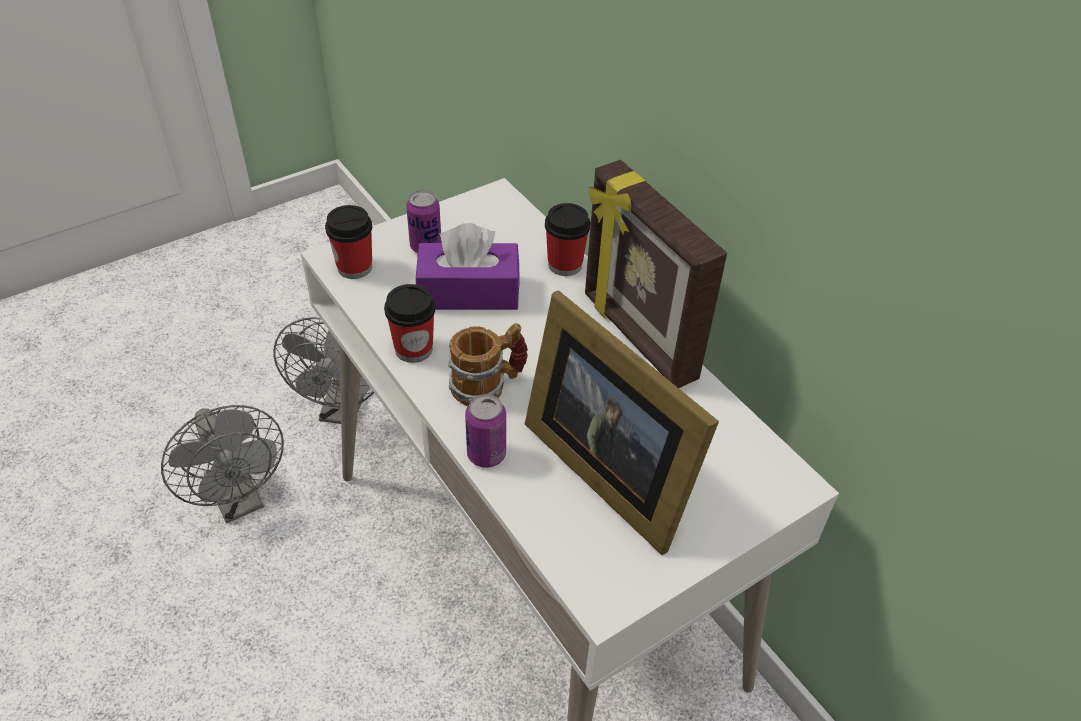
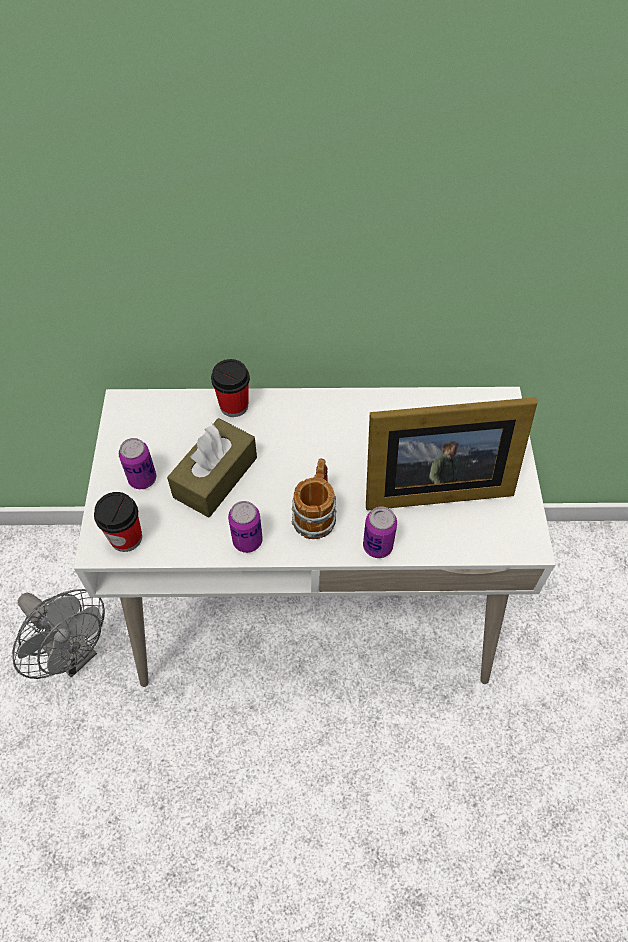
camera: 55 degrees left, 10 degrees up
grey fan [161,405,284,523] -> none
cup [384,284,435,363] -> can [228,501,263,553]
purple tissue box [416,223,520,310] -> brown tissue box [167,418,257,518]
picture frame [585,160,727,388] -> none

